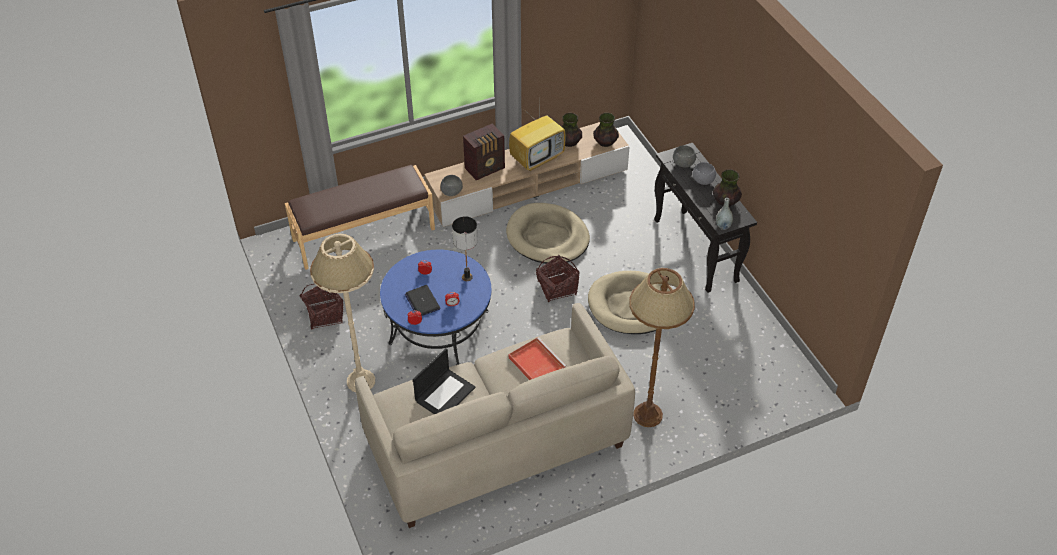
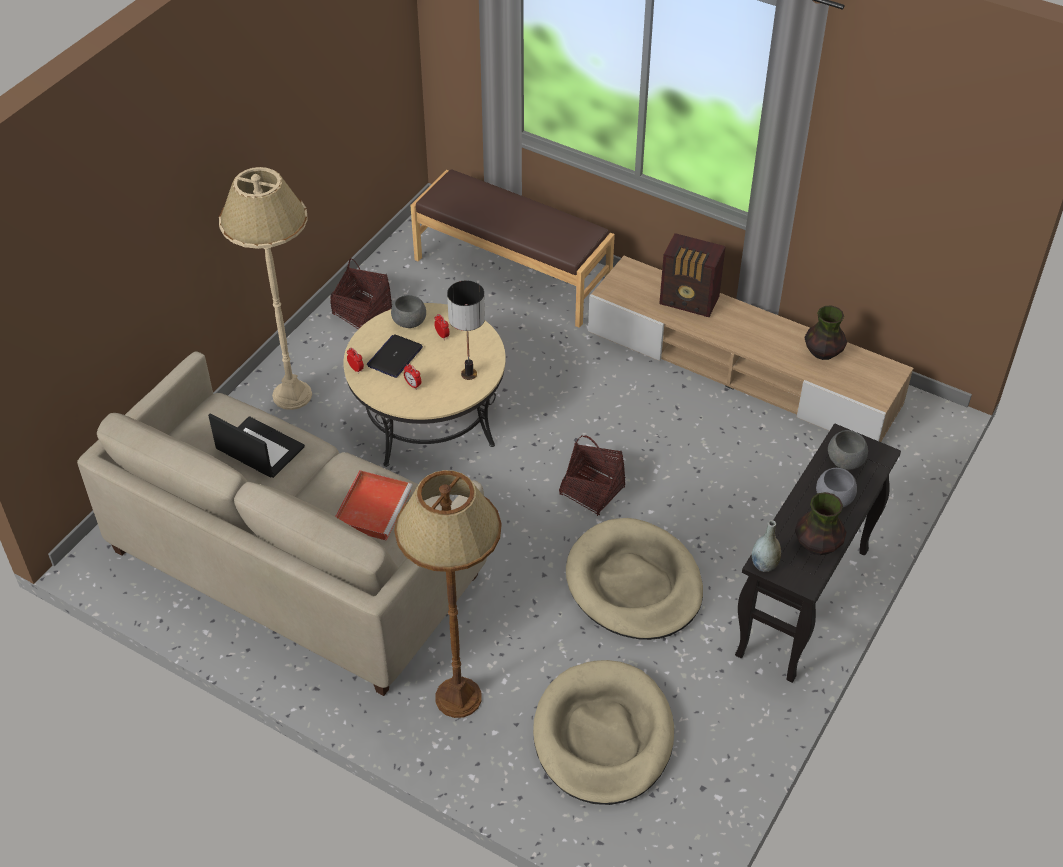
camera: 55 degrees right, 0 degrees up
blue coffee table [380,250,491,365] -> beige coffee table [343,303,506,467]
laptop [413,348,476,414] -> laptop turned 150 degrees counterclockwise [208,413,305,478]
grey bowl [440,175,463,196] -> grey bowl moved to [391,295,426,328]
beige dog bed [506,203,590,264] -> beige dog bed moved to [533,660,674,805]
television [509,111,565,171] -> none
vase [593,113,619,147] -> none

